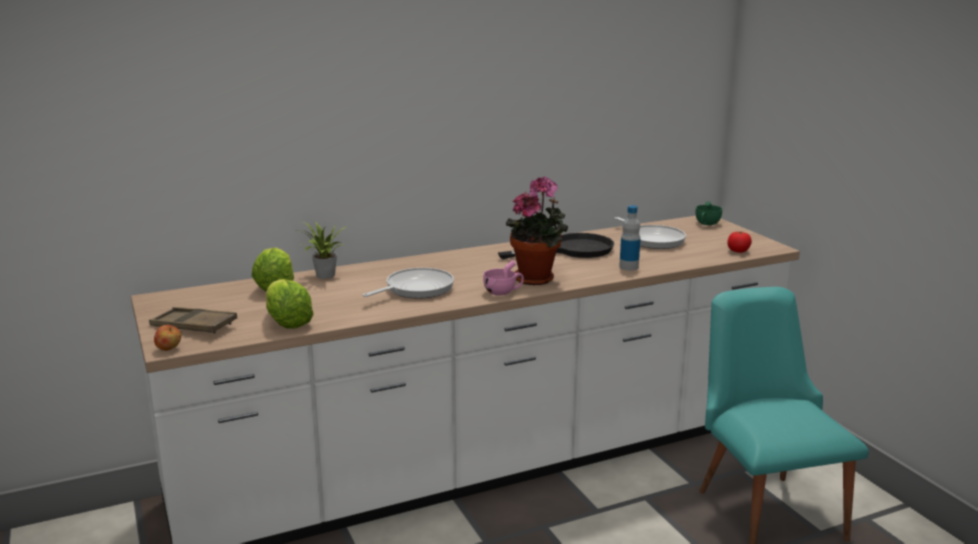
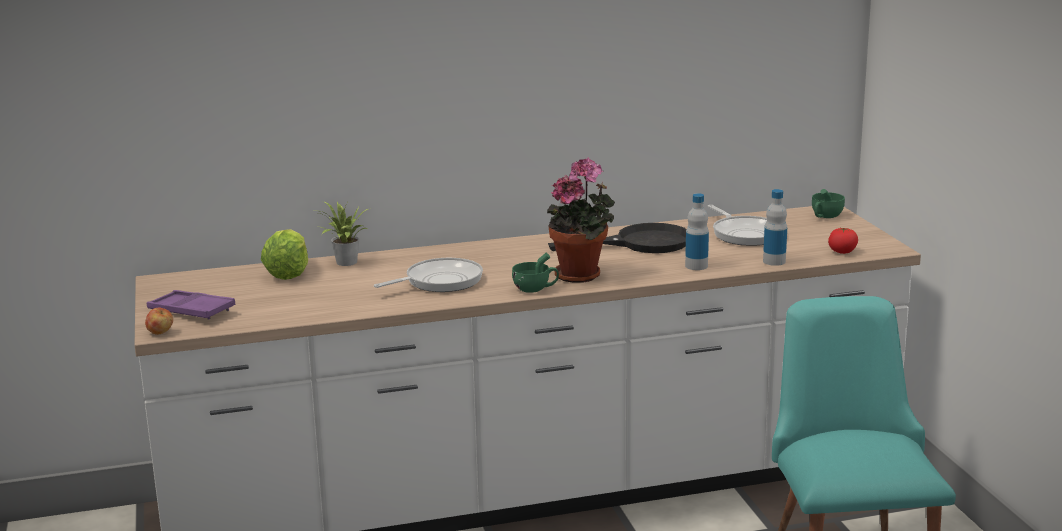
camera: 10 degrees right, 0 degrees up
brown tray [149,307,237,334] -> purple tray [147,290,236,320]
lettuce [265,279,314,329] -> none
pink cup [483,260,524,296] -> green cup [512,253,559,293]
none -> bottle [763,189,787,266]

